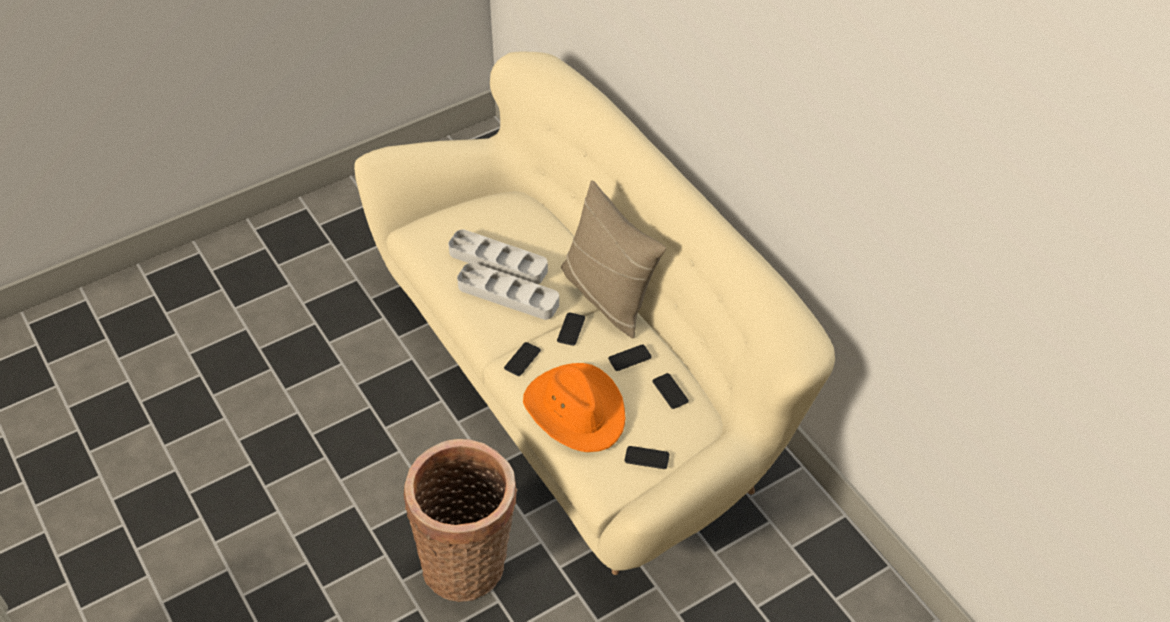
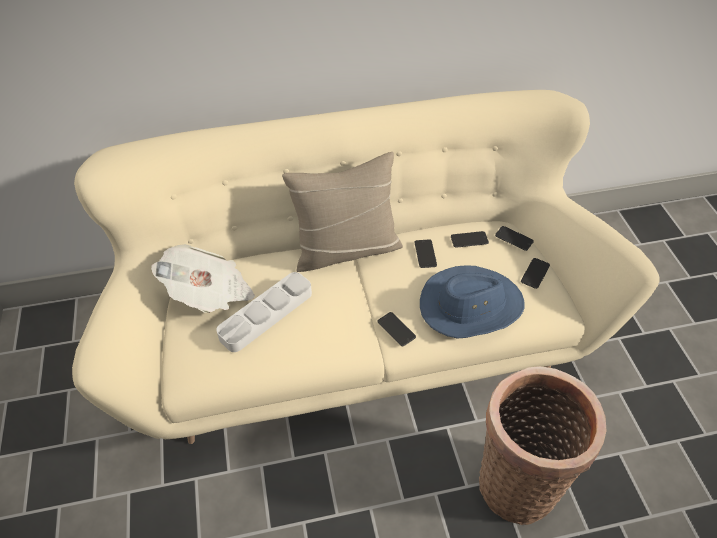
camera: 70 degrees left, 0 degrees up
grey tray [457,263,559,320] -> none
orange hat [523,363,626,452] -> blue hat [420,265,524,339]
phone [557,312,585,346] -> phone moved to [495,226,534,251]
none -> newspaper [151,244,255,313]

